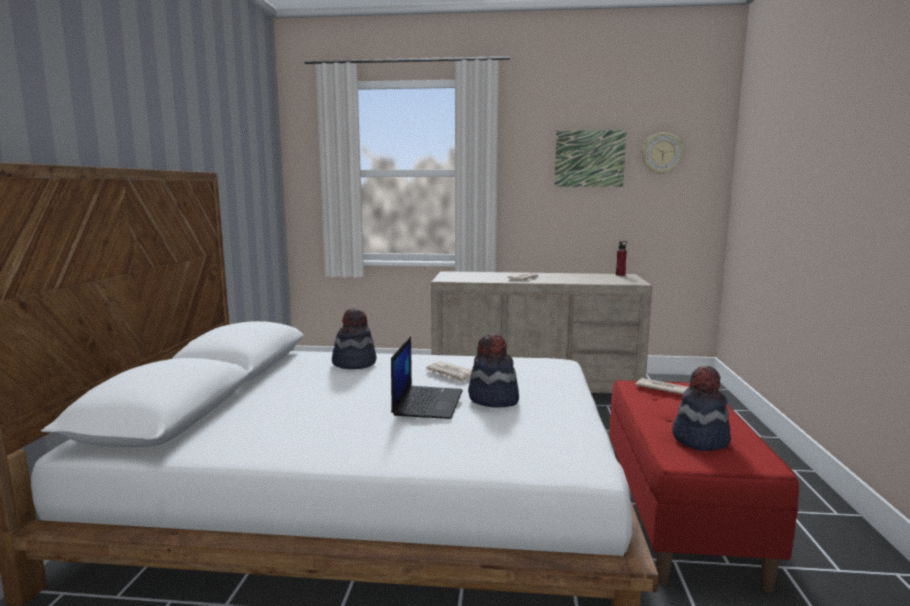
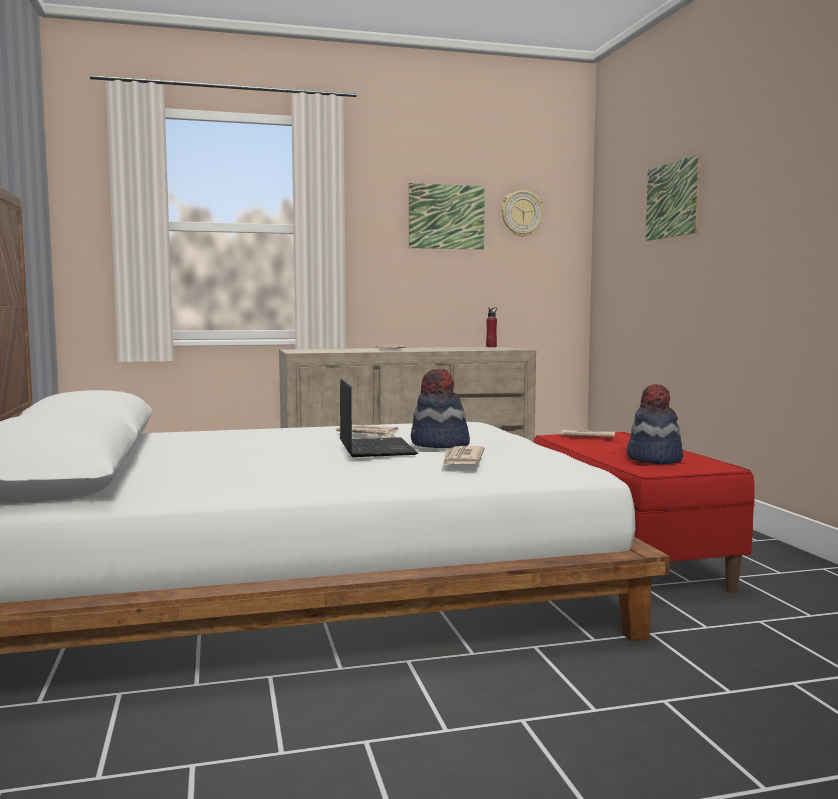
camera: 20 degrees left, 5 degrees down
hat [332,308,377,369] -> none
none -> newspaper [443,446,485,466]
none -> picture [646,154,700,241]

